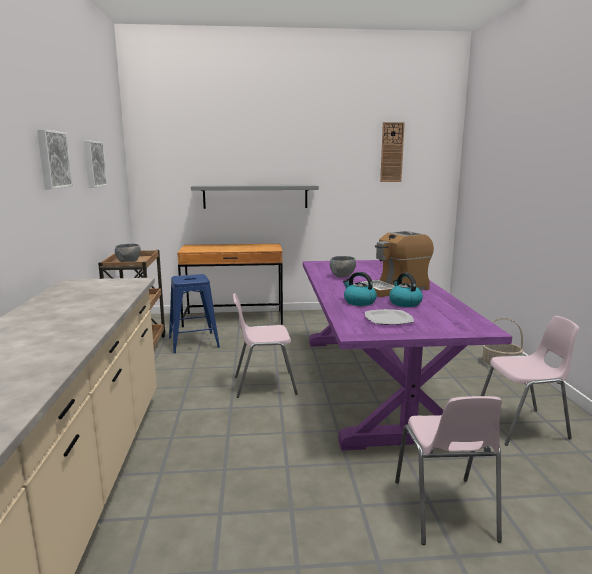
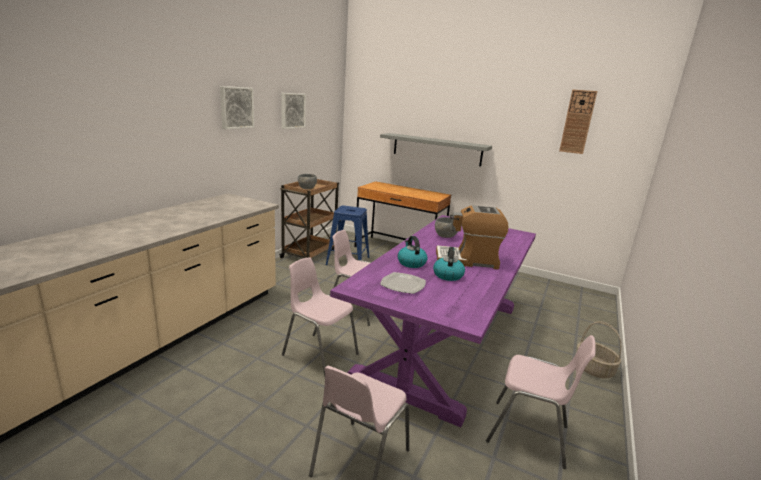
camera: 30 degrees right, 5 degrees up
none -> pink chair [282,257,359,377]

